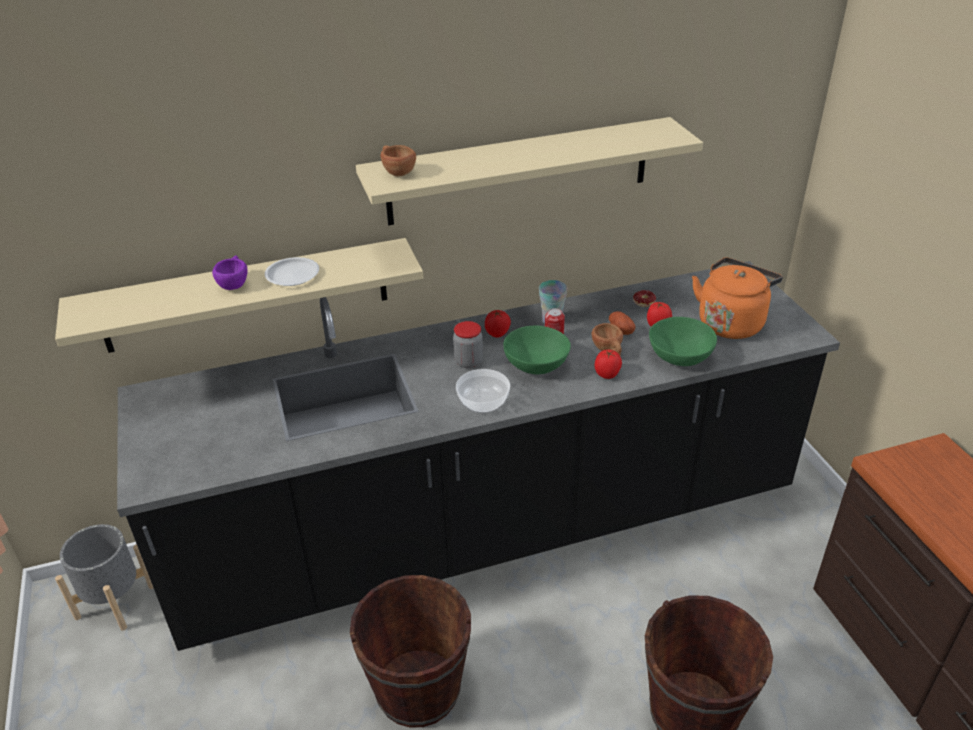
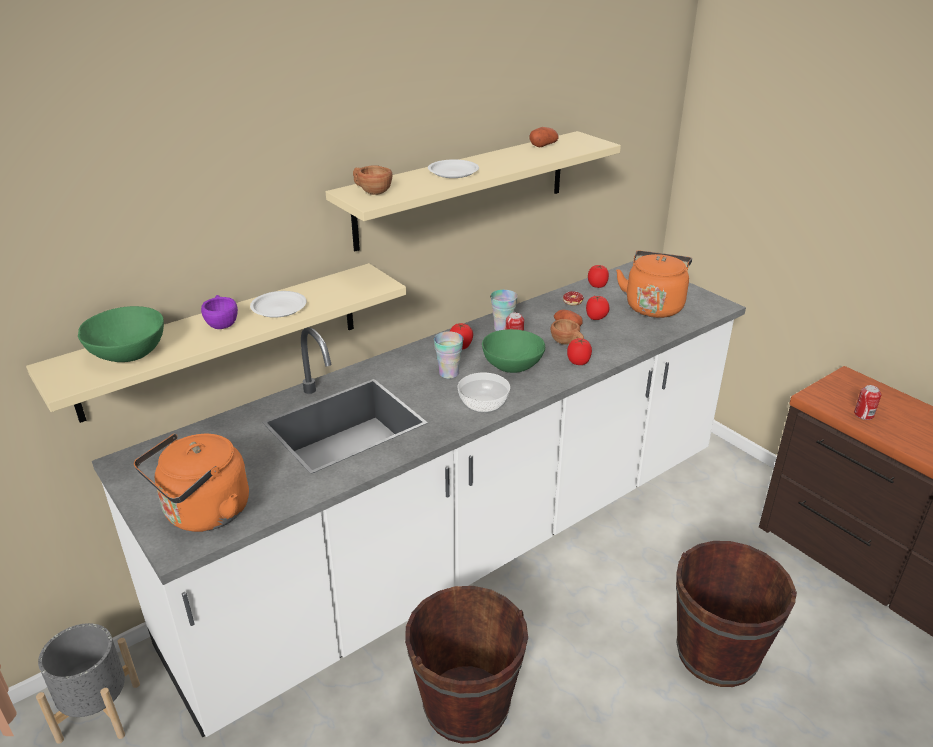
camera: 20 degrees left, 5 degrees down
black counter [117,261,840,651] -> white counter [92,261,746,738]
jar [453,321,483,368] -> cup [434,331,463,379]
green bowl [649,317,717,366] -> green bowl moved to [78,306,164,362]
none -> orange kettle [134,433,249,532]
none -> white plate [428,159,479,178]
none -> potato [529,127,559,147]
none -> tomato [588,265,609,288]
none -> can [854,385,881,420]

